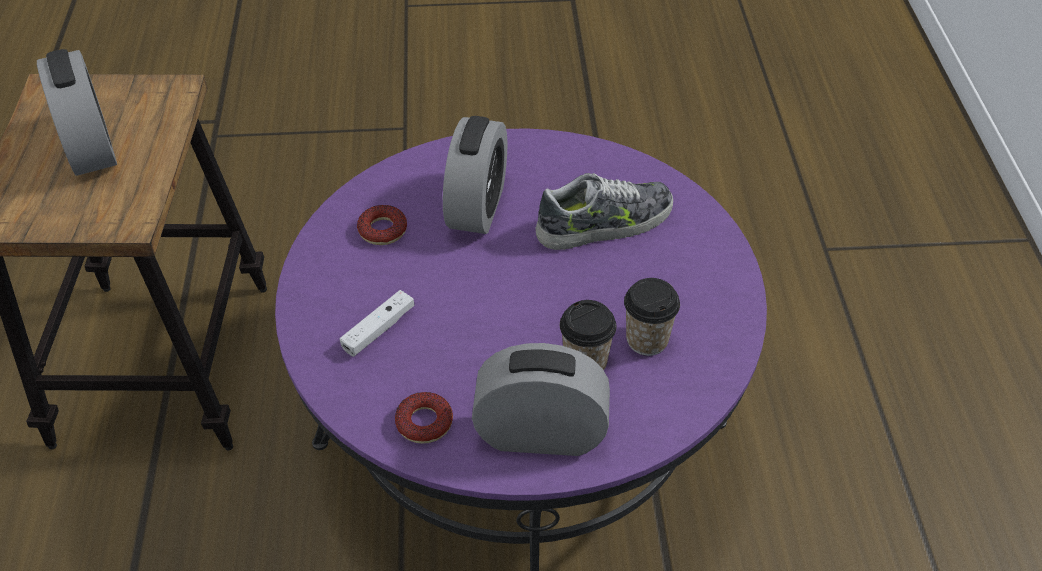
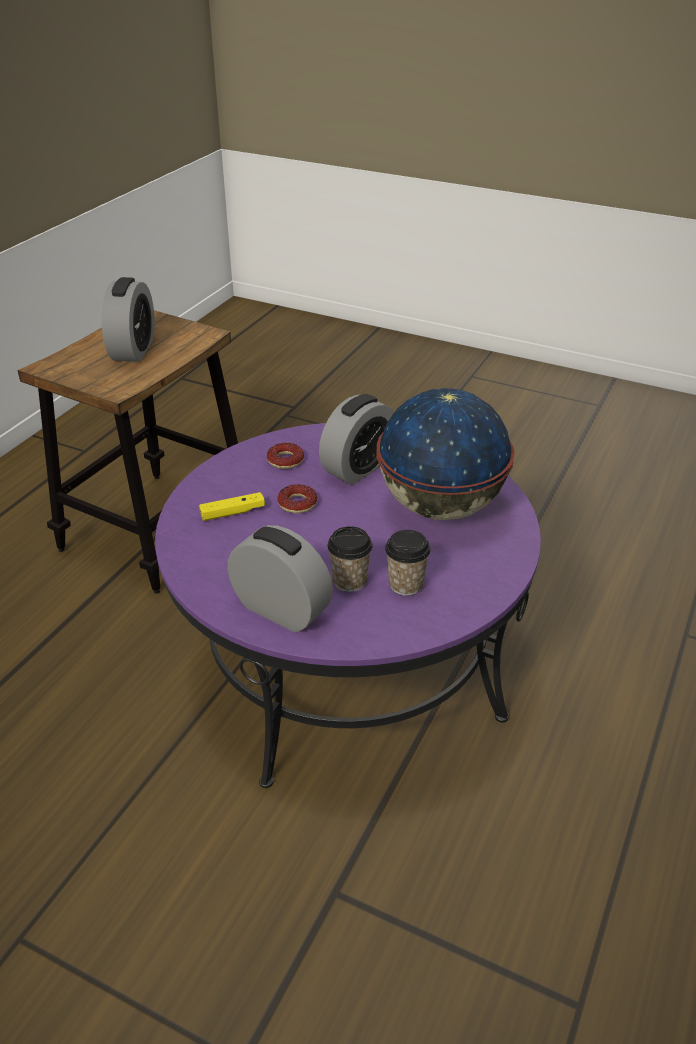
camera: 30 degrees right, 10 degrees down
white game controller [340,290,415,357] -> yellow game controller [199,492,265,521]
donut [395,392,453,444] -> donut moved to [277,484,317,513]
shoe [535,173,673,250] -> globe [377,388,515,520]

